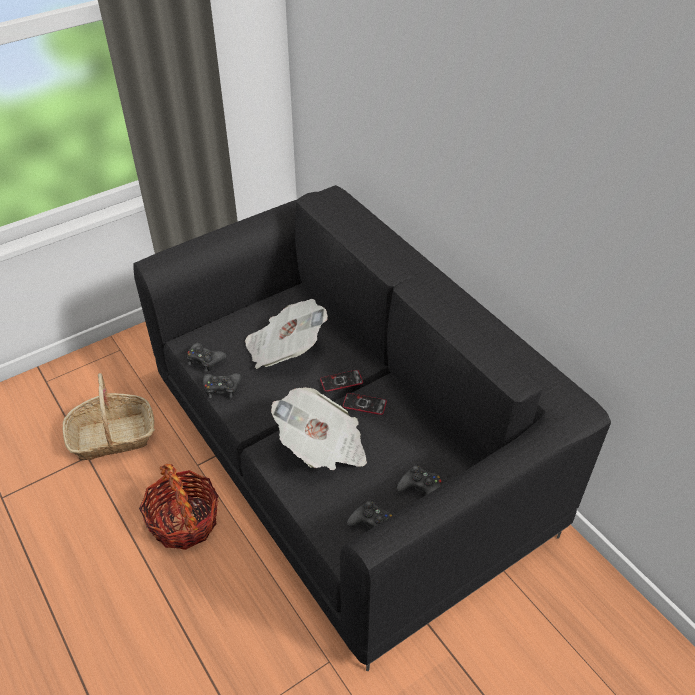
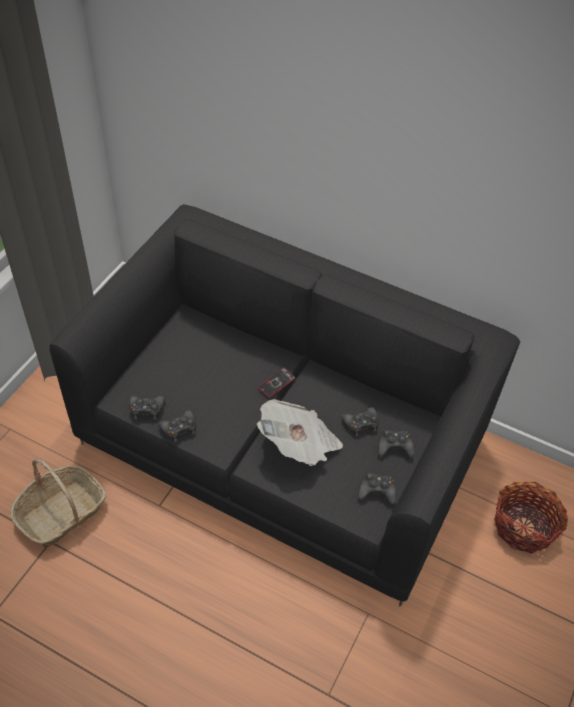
camera: 30 degrees left, 5 degrees up
basket [139,464,219,550] -> basket moved to [494,482,568,554]
newspaper [245,299,328,369] -> none
phone [343,393,387,415] -> none
none -> black game controller [341,407,378,436]

